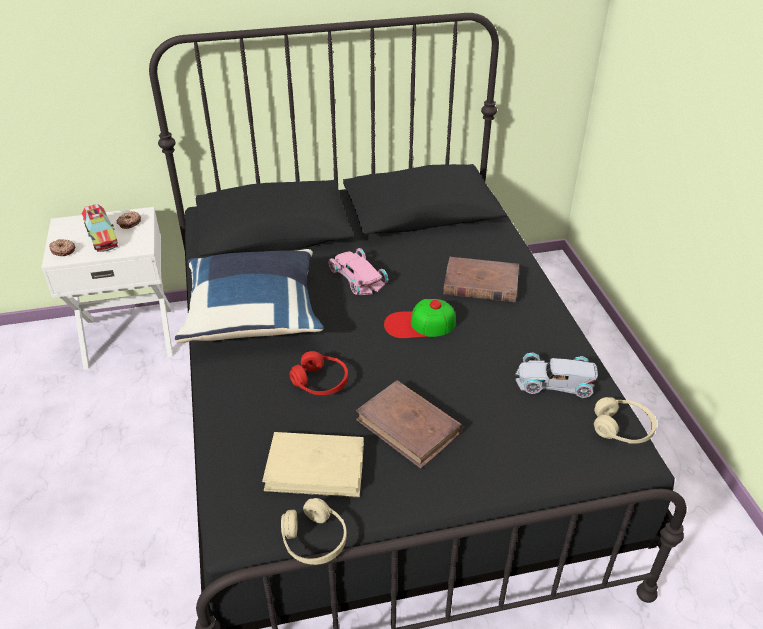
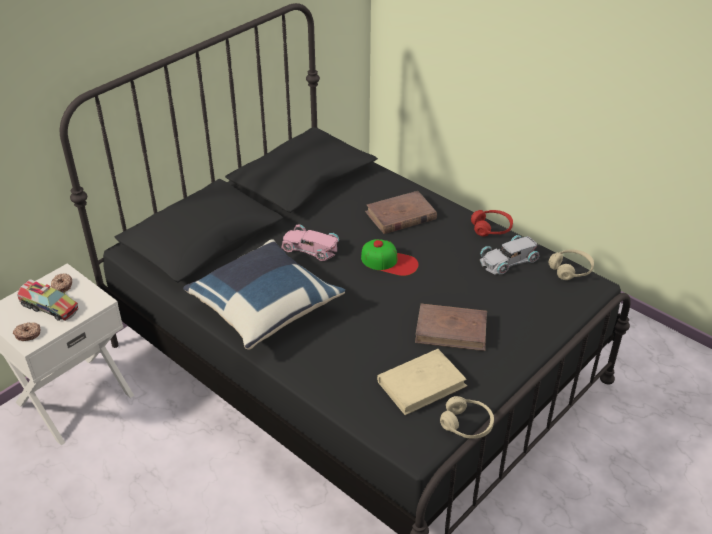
camera: 35 degrees left, 0 degrees up
red headphones [289,351,348,395] -> red headphones moved to [471,210,513,236]
cap [384,299,456,338] -> cap turned 120 degrees counterclockwise [361,239,419,276]

